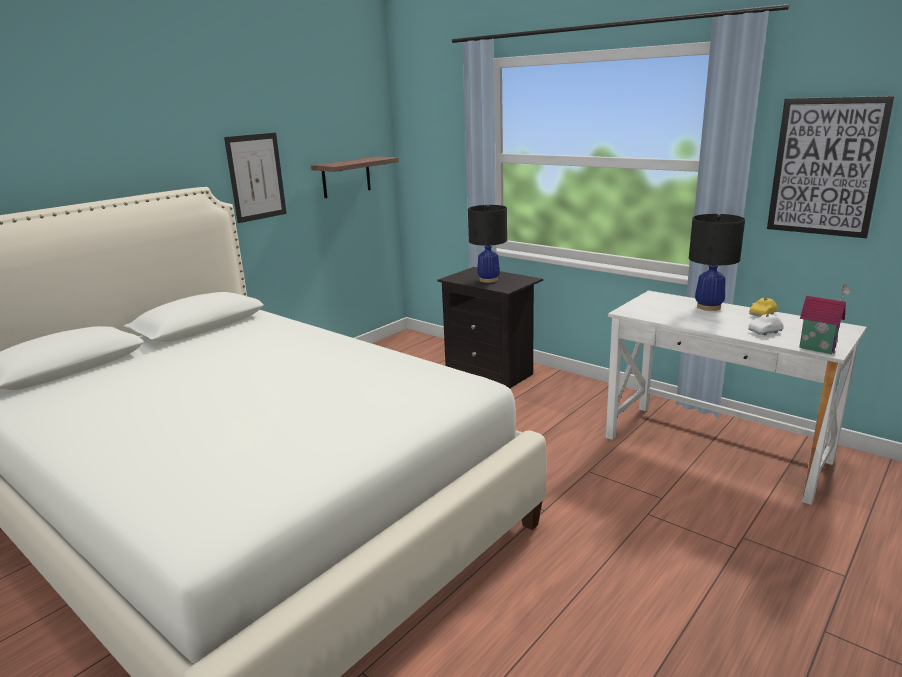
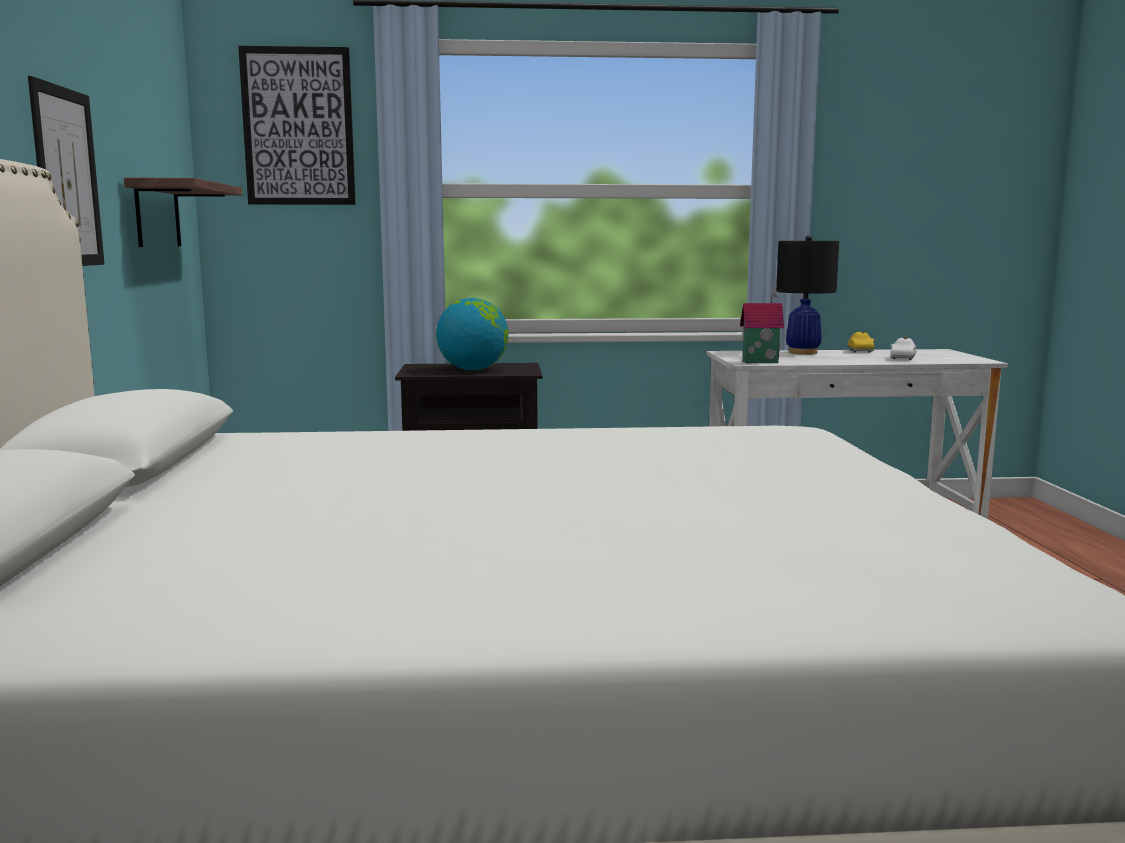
camera: 45 degrees left, 10 degrees down
black table lamp [468,205,507,283] -> globe [436,298,508,370]
picture [767,96,895,238] -> picture moved to [238,46,356,205]
toy house [799,284,851,354] -> toy house moved to [740,287,784,363]

